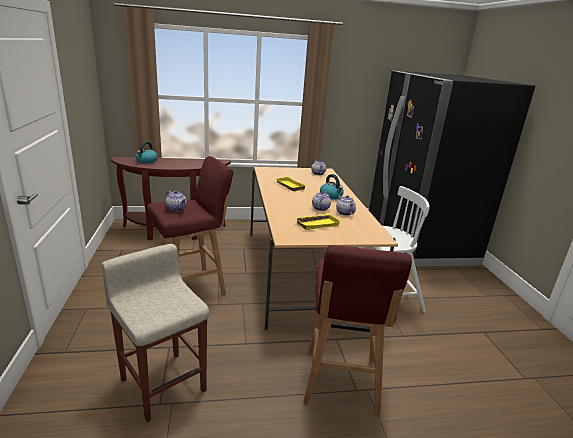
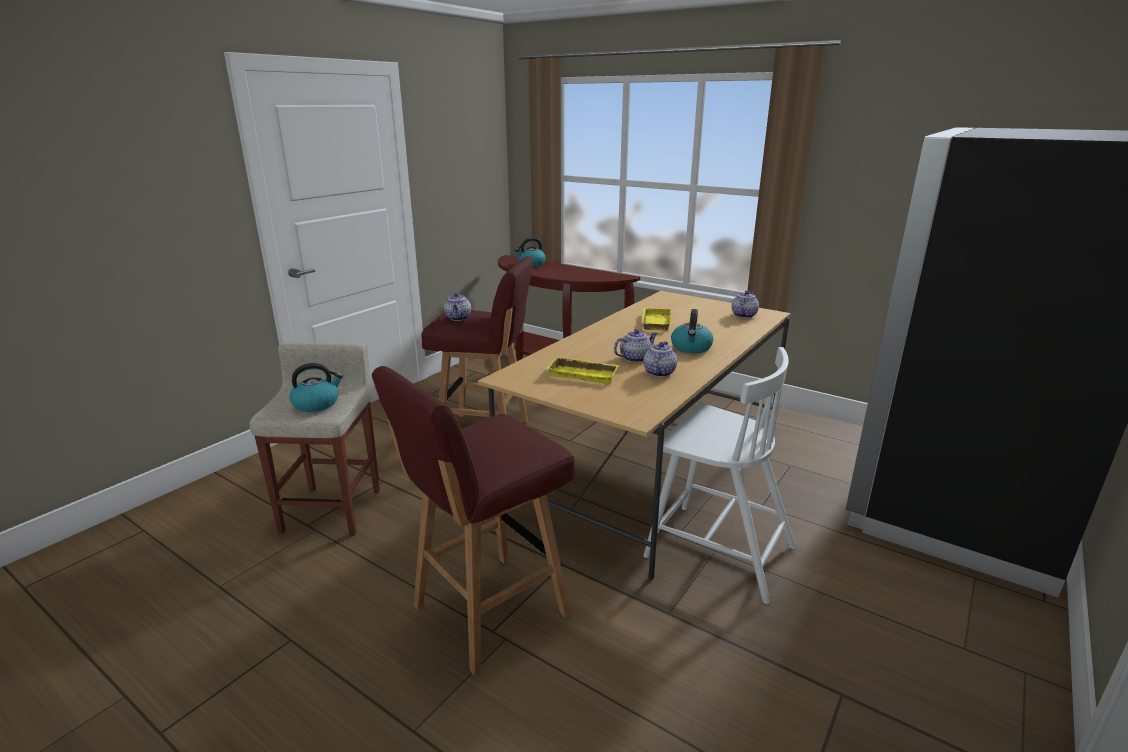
camera: 45 degrees right, 0 degrees up
none -> kettle [290,363,343,412]

